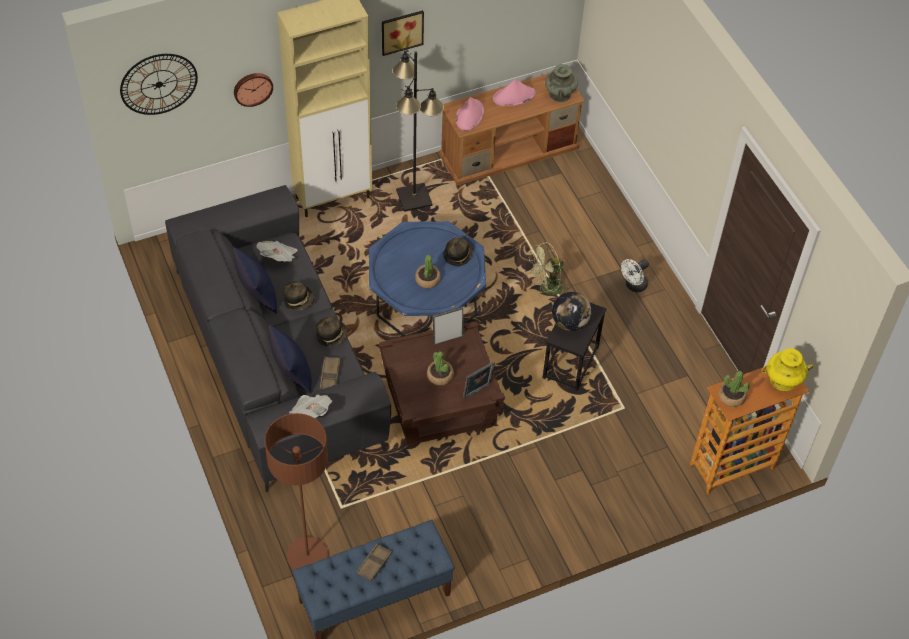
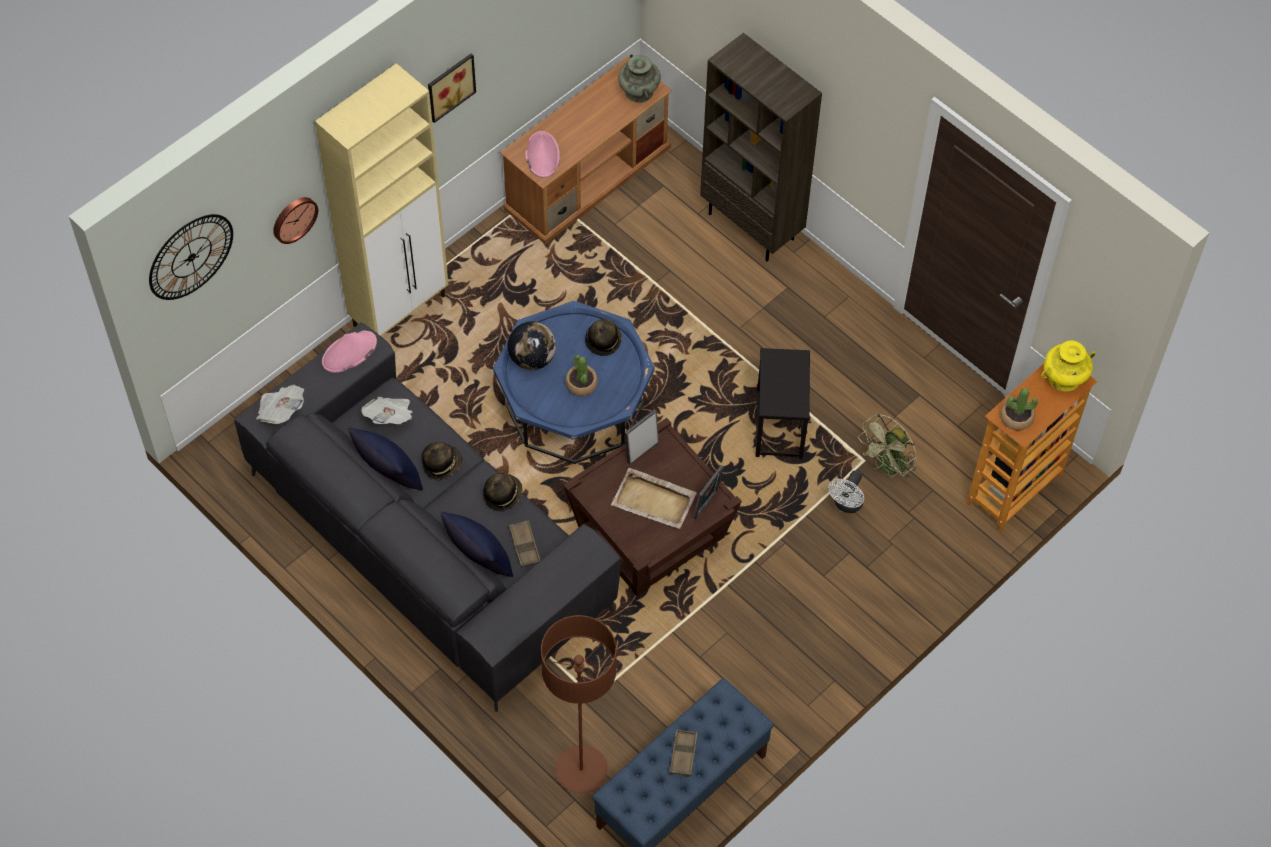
camera: 20 degrees left, 5 degrees up
newspaper [289,395,332,418] -> newspaper moved to [257,385,304,424]
black floor lamp [393,50,444,212] -> none
potted plant [427,351,454,386] -> beige tray [611,468,697,529]
pink hat [493,79,536,106] -> pink hat moved to [322,331,377,373]
green fan [529,242,571,296] -> green fan moved to [858,414,917,480]
globe [552,292,591,331] -> globe moved to [508,321,556,370]
white fan [621,259,649,292] -> white fan moved to [828,470,864,513]
none -> brown bookcase [700,33,822,261]

